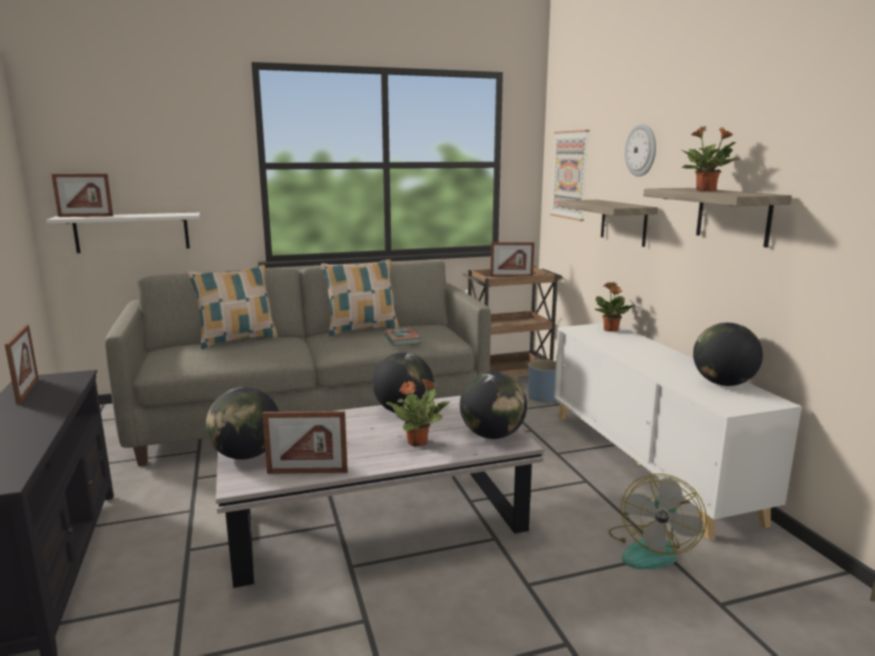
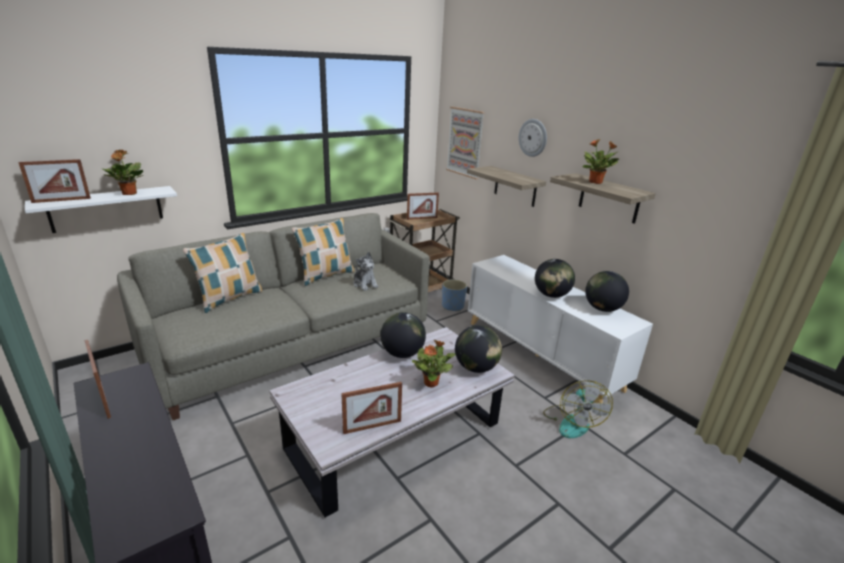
camera: 20 degrees left, 10 degrees up
globe [205,387,279,460] -> globe moved to [535,259,575,298]
book [384,328,421,346] -> plush toy [353,252,378,291]
potted plant [595,282,634,332] -> potted plant moved to [103,150,144,195]

